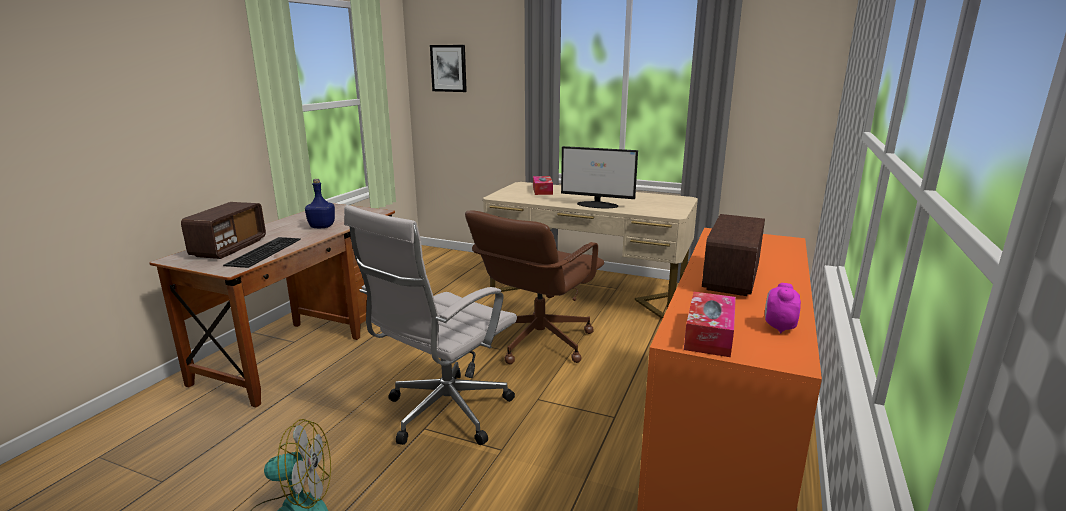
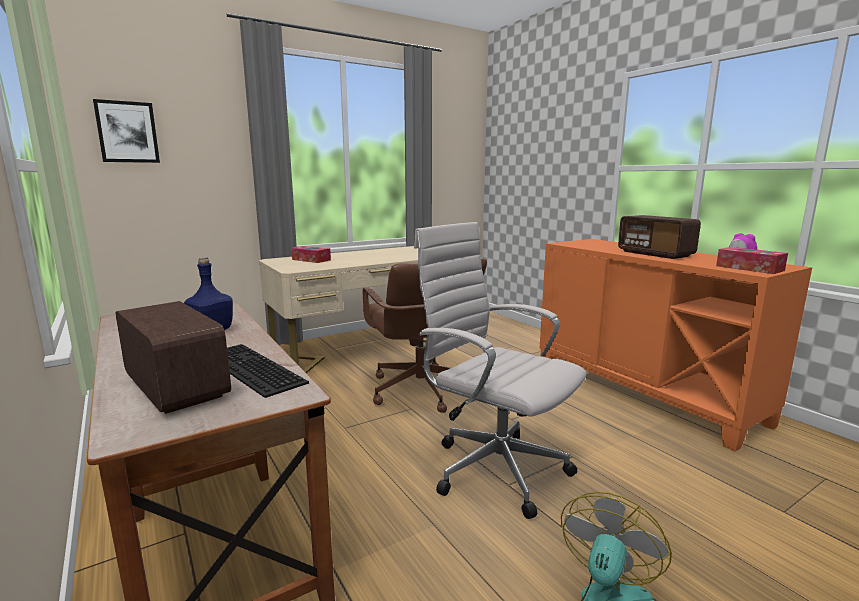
camera: 55 degrees left, 5 degrees down
white office chair [344,205,517,445] -> white office chair turned 150 degrees clockwise [414,222,586,519]
monitor [561,146,638,208] -> none

